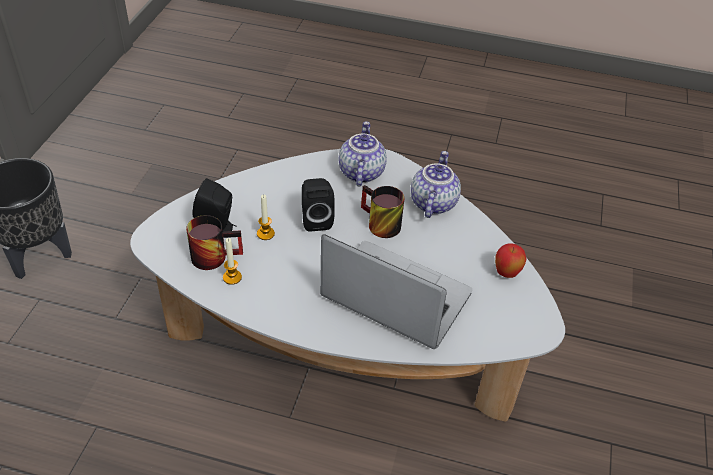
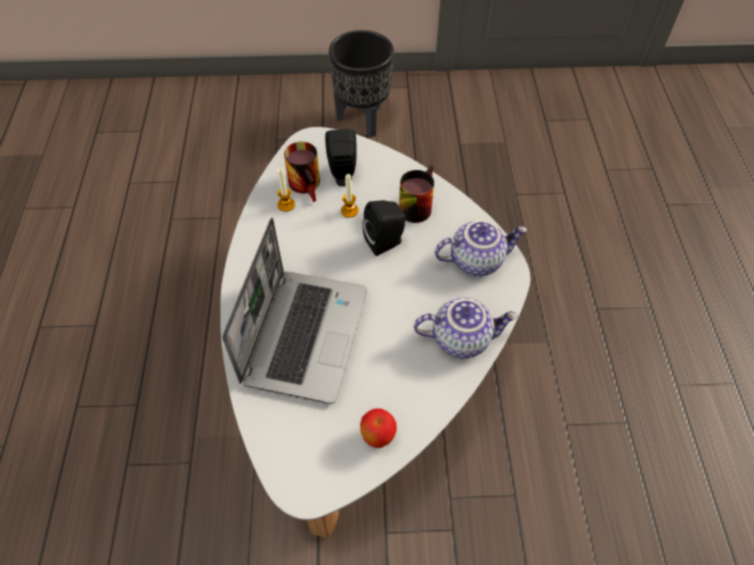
camera: 75 degrees right, 10 degrees up
mug [361,185,404,238] -> mug moved to [399,165,434,223]

